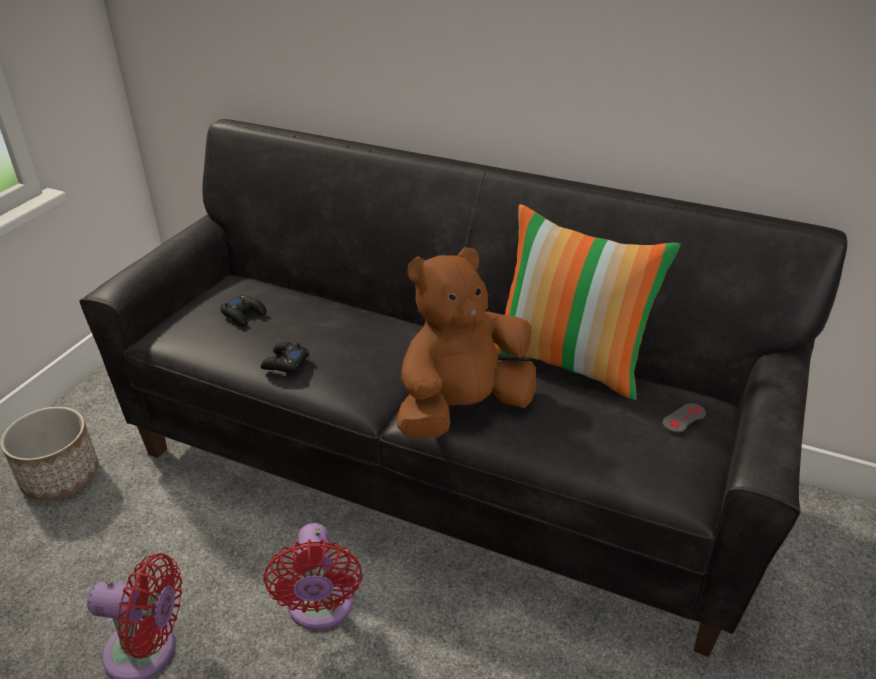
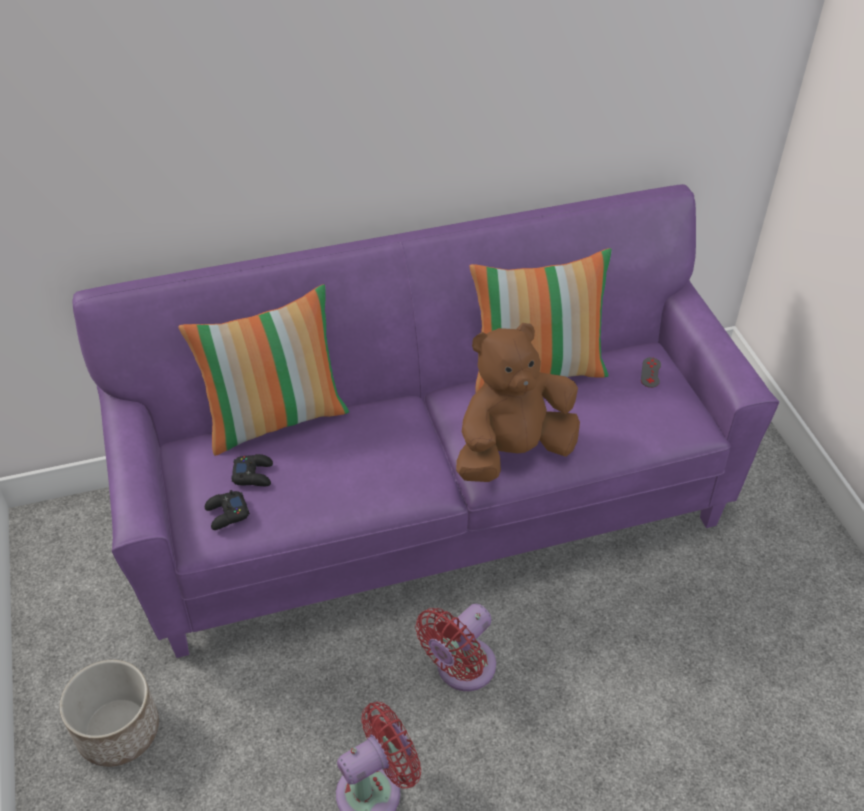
camera: 40 degrees left, 10 degrees up
black sofa [79,119,847,657] -> purple sofa [72,184,779,658]
black game controller [261,342,309,373] -> black game controller moved to [205,490,250,530]
red fan [263,523,362,630] -> red fan turned 90 degrees clockwise [415,604,496,691]
brown plush toy [397,247,536,439] -> brown plush toy turned 45 degrees clockwise [456,323,580,482]
none -> pillow [178,284,349,456]

